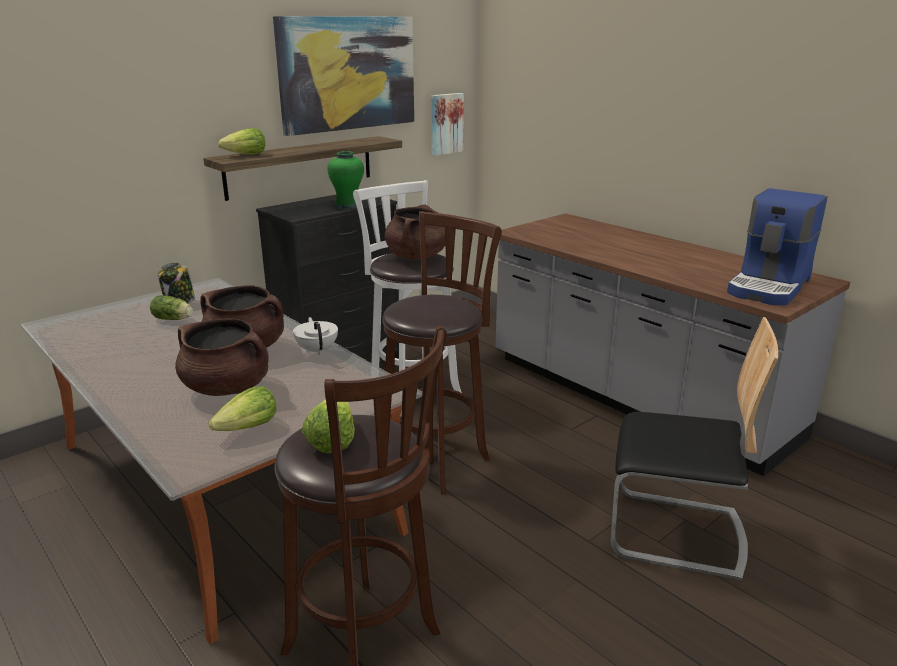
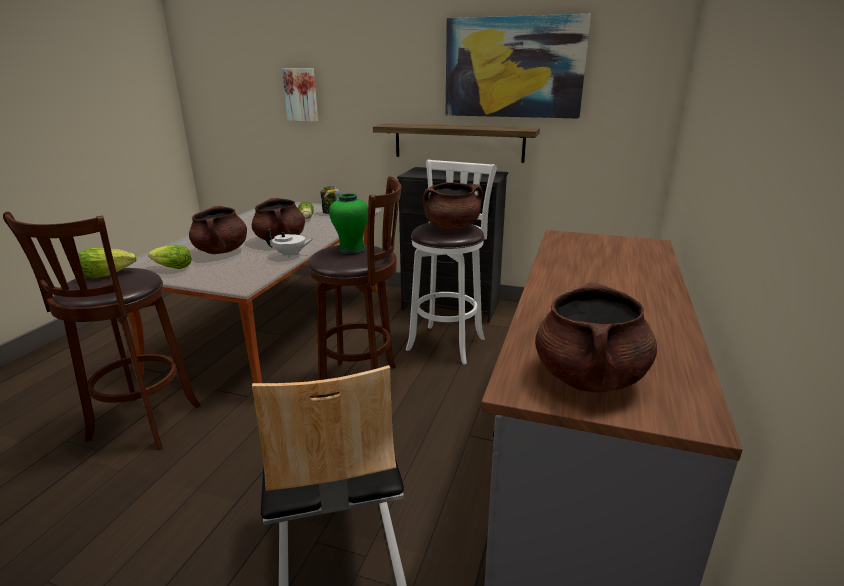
camera: 60 degrees right, 0 degrees up
lettuce [218,128,265,155] -> none
white teapot [293,317,338,355] -> white teapot turned 45 degrees clockwise [265,229,314,258]
green vase [327,151,364,209] -> green vase moved to [329,193,368,255]
picture [431,93,464,156] -> picture moved to [282,68,318,122]
coffee machine [727,188,827,305] -> brown cooking pot [535,282,657,393]

